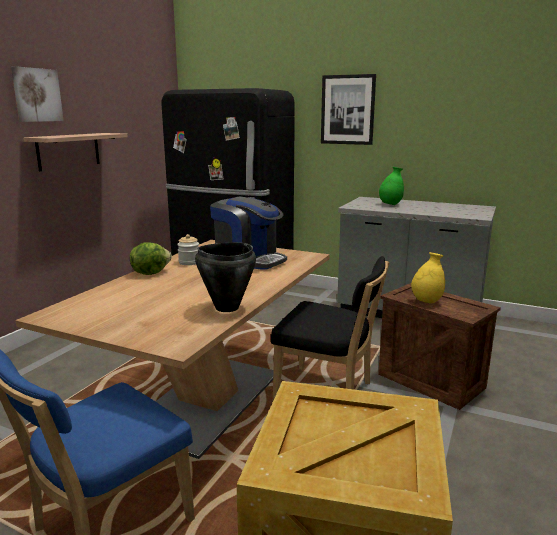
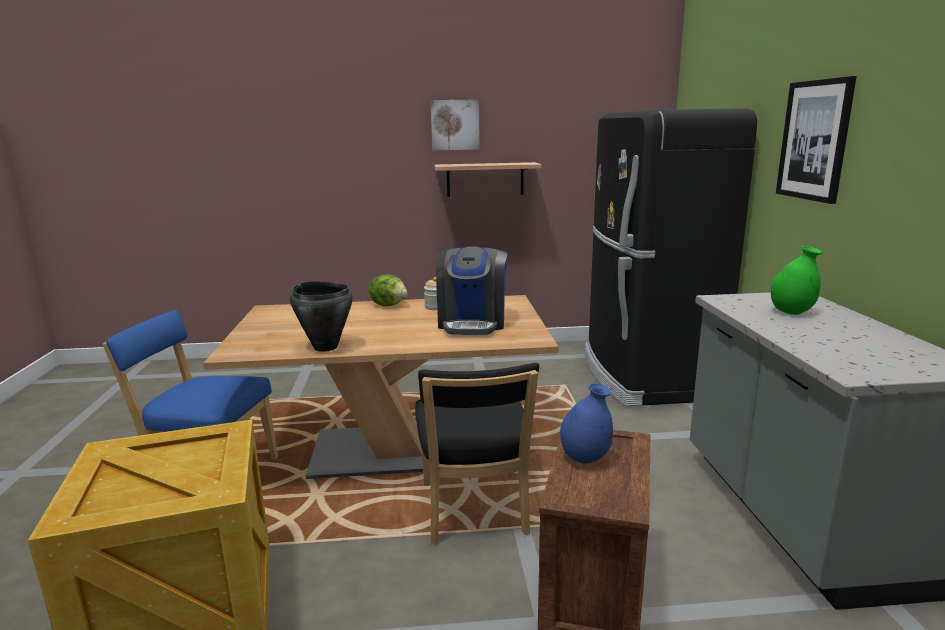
camera: 60 degrees right, 0 degrees up
yellow vase [411,252,445,303] -> blue vase [560,383,613,463]

